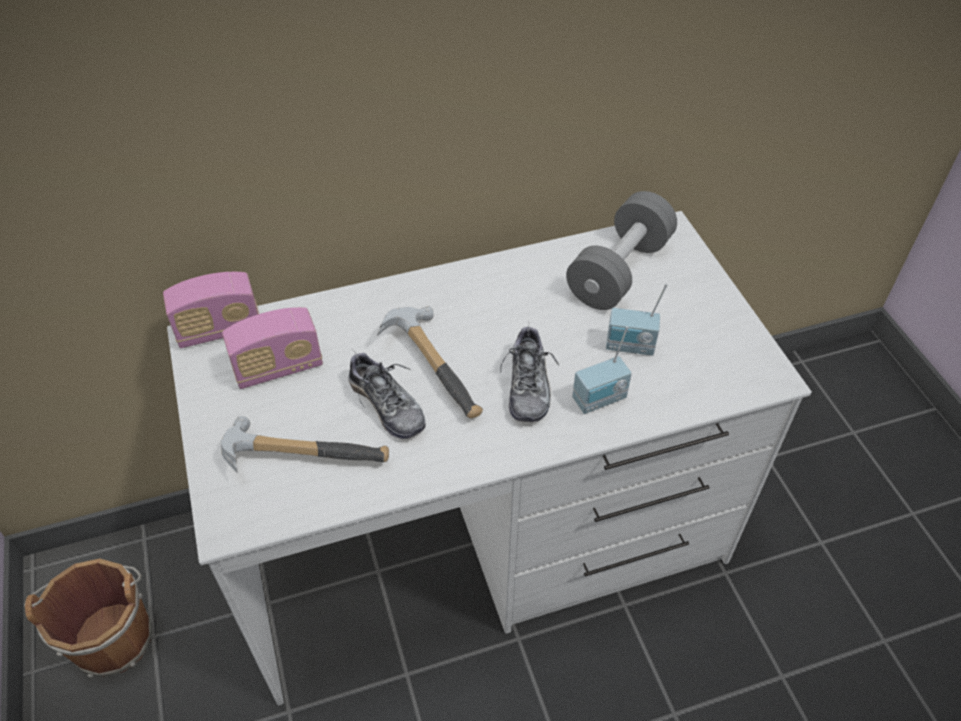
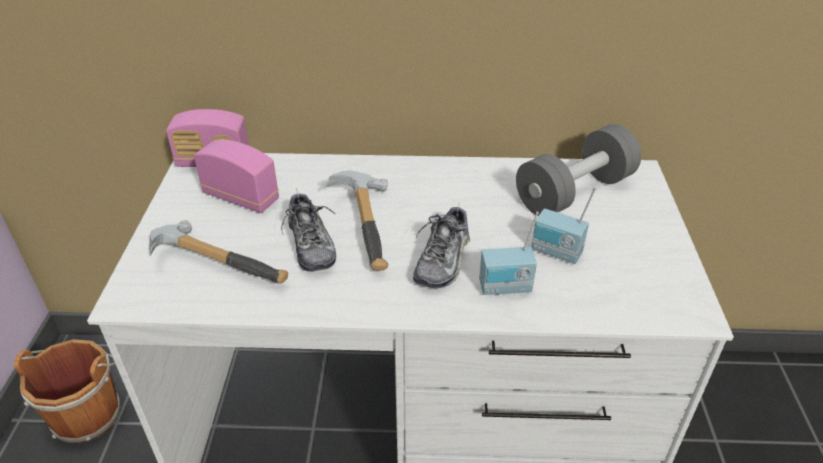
camera: 20 degrees right, 10 degrees down
radio [222,307,323,389] -> radio turned 150 degrees counterclockwise [194,139,279,213]

